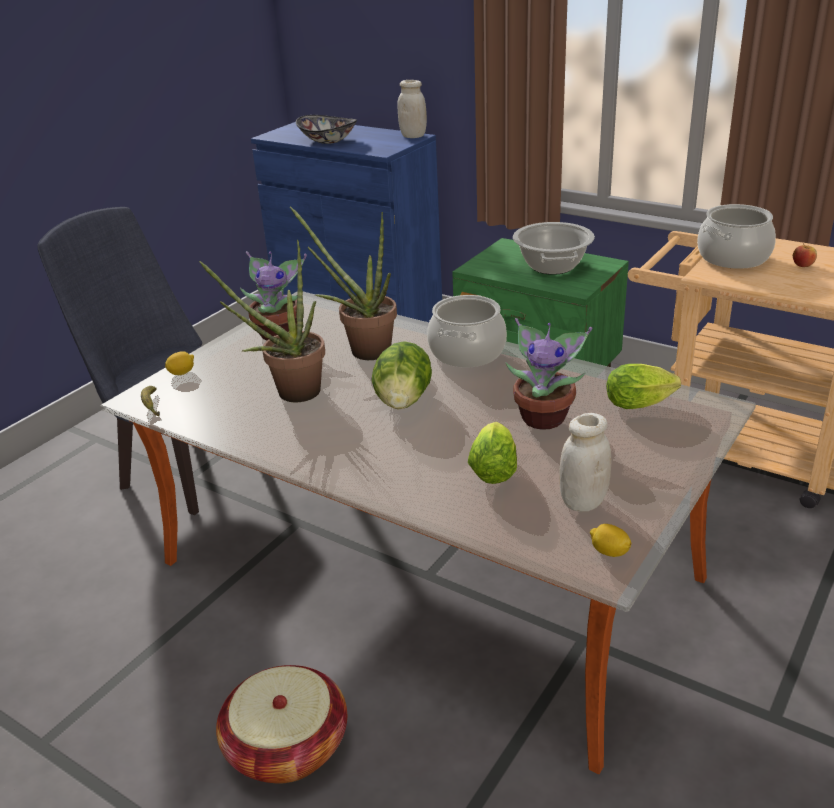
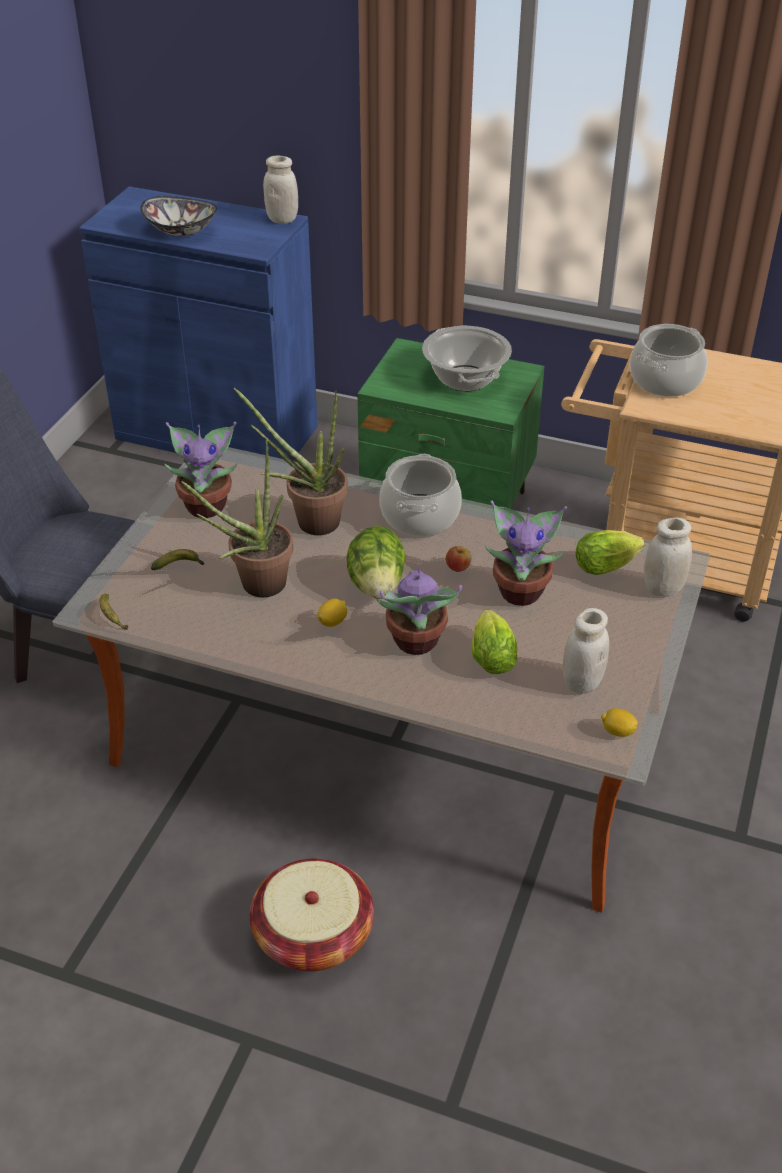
camera: 15 degrees left, 10 degrees up
lemon [165,351,194,375] -> lemon moved to [317,599,347,627]
apple [793,243,817,267] -> apple moved to [445,546,471,572]
none -> banana [151,549,205,570]
none -> potted plant [376,568,462,655]
none -> white jar [644,518,692,596]

